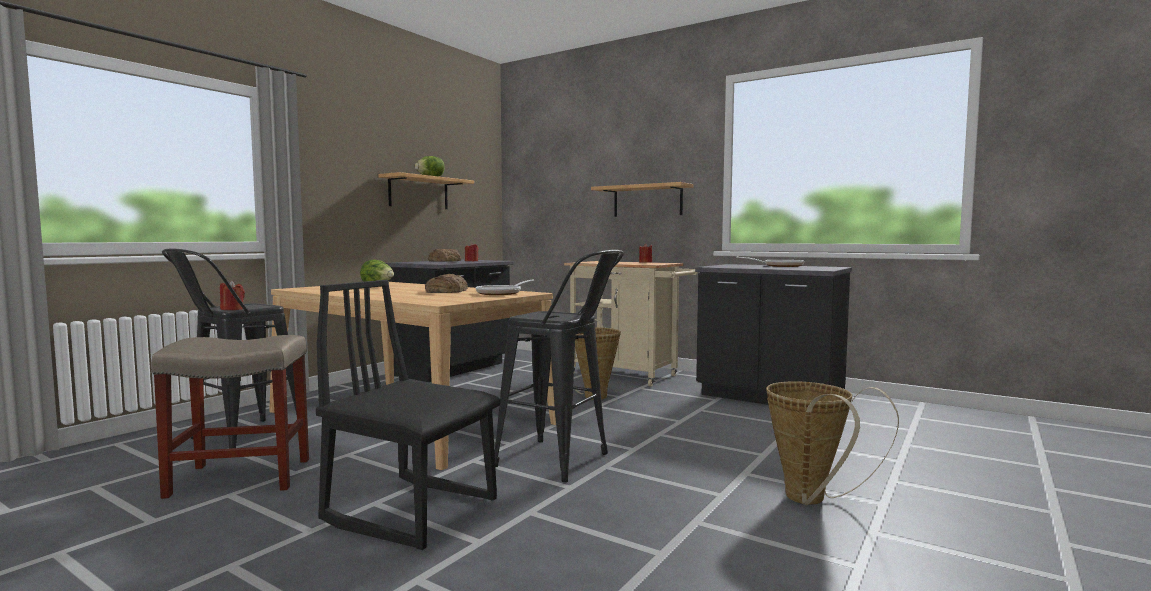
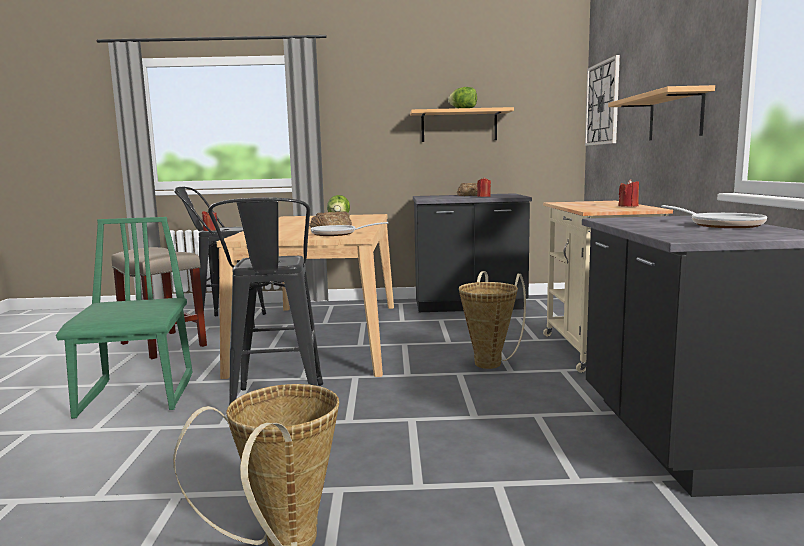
camera: 55 degrees right, 5 degrees up
black chair [316,280,501,550] -> green chair [56,217,193,419]
none -> wall clock [585,55,620,146]

